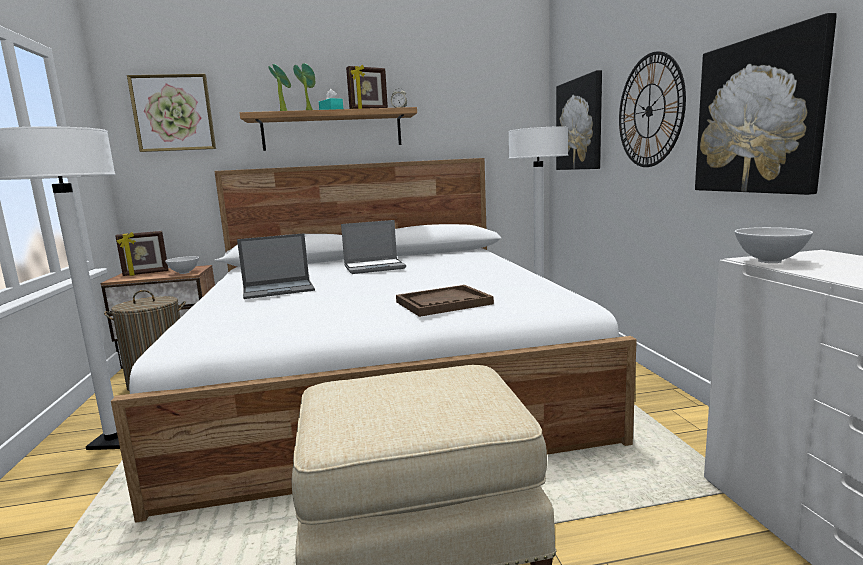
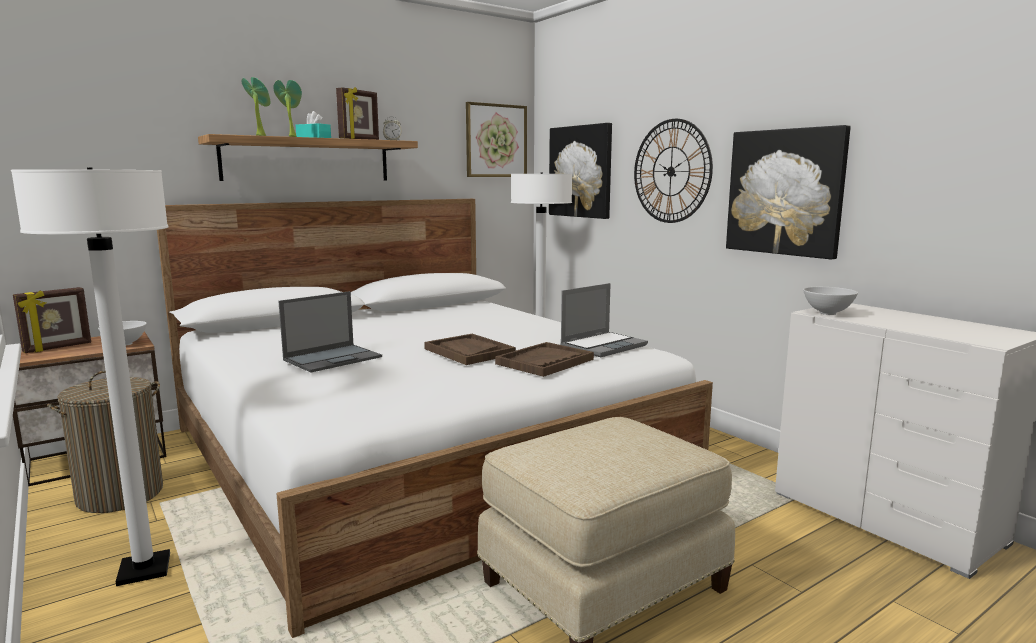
camera: 25 degrees left, 0 degrees up
picture [127,74,216,152] -> picture moved to [466,102,527,177]
laptop [341,220,406,274] -> laptop moved to [560,283,648,357]
none -> brown tray [424,334,516,365]

